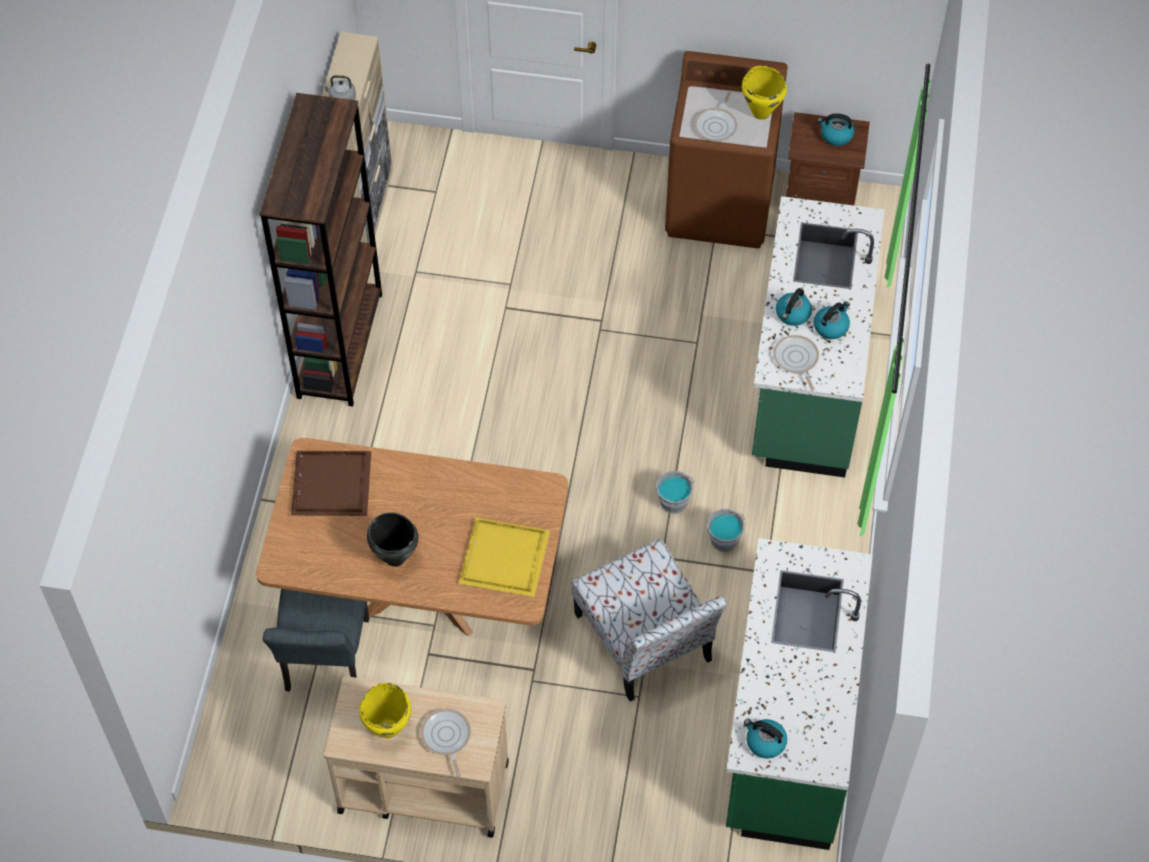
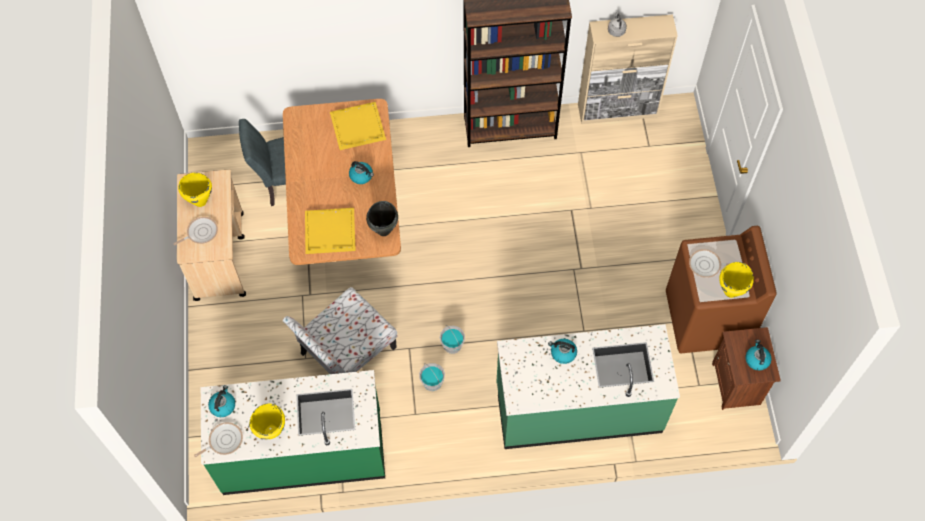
camera: 75 degrees right, 5 degrees up
brown tray [291,451,371,516] -> yellow tray [330,102,386,150]
black cooking pot [367,512,418,567] -> black cooking pot moved to [366,201,398,236]
frying pan [773,335,819,391] -> frying pan moved to [194,422,243,457]
kettle [814,301,850,339] -> kettle moved to [349,161,374,184]
none -> yellow cooking pot [250,403,285,439]

